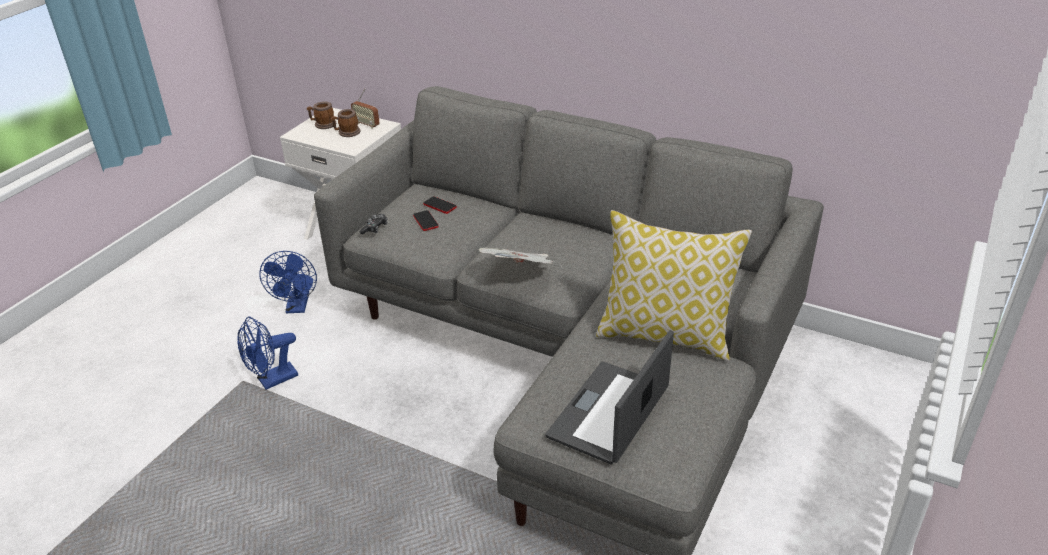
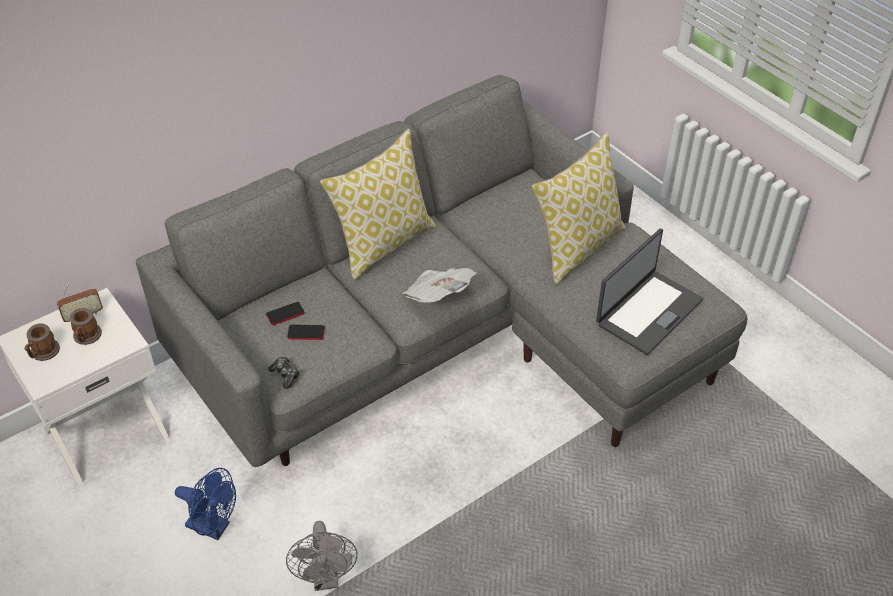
camera: 65 degrees left, 10 degrees up
blue fan [237,317,298,390] -> grey fan [286,521,358,591]
laptop [545,330,674,464] -> laptop turned 105 degrees counterclockwise [596,229,703,355]
none -> pillow [320,129,436,280]

